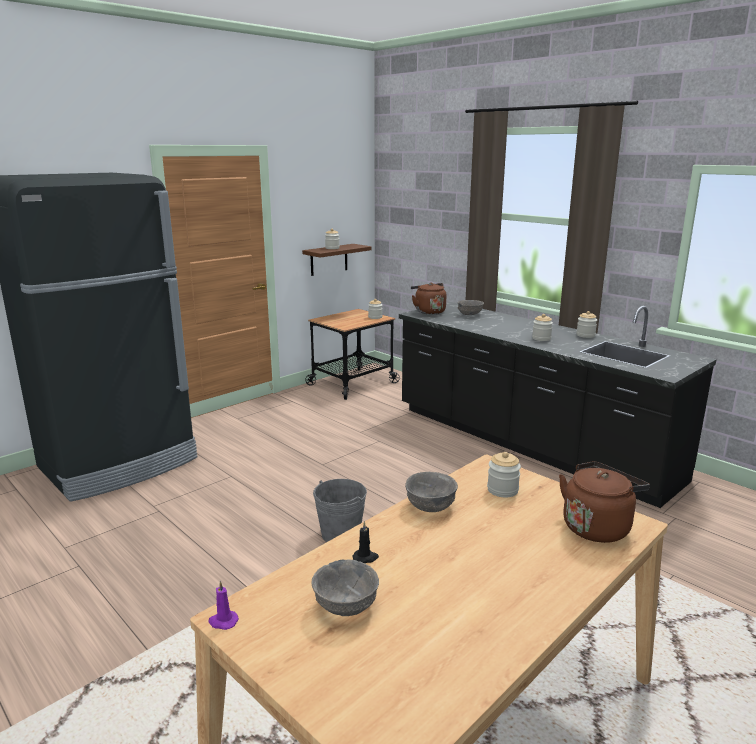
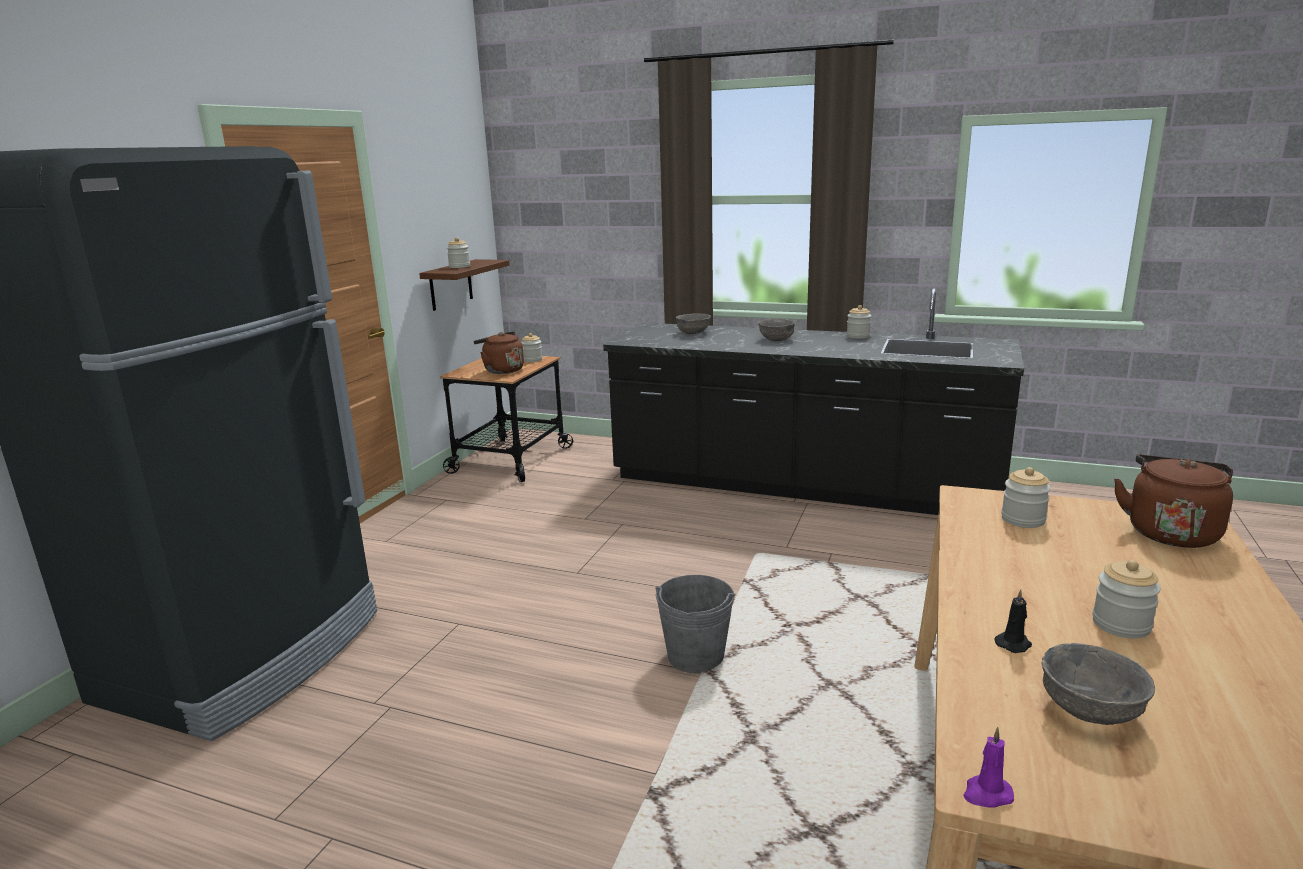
camera: 25 degrees left, 0 degrees up
grey bowl [405,472,458,512] -> grey bowl moved to [758,318,795,341]
brown kettle [411,282,446,314] -> brown kettle moved to [474,331,524,374]
jar [532,314,553,341] -> jar moved to [1092,560,1161,638]

